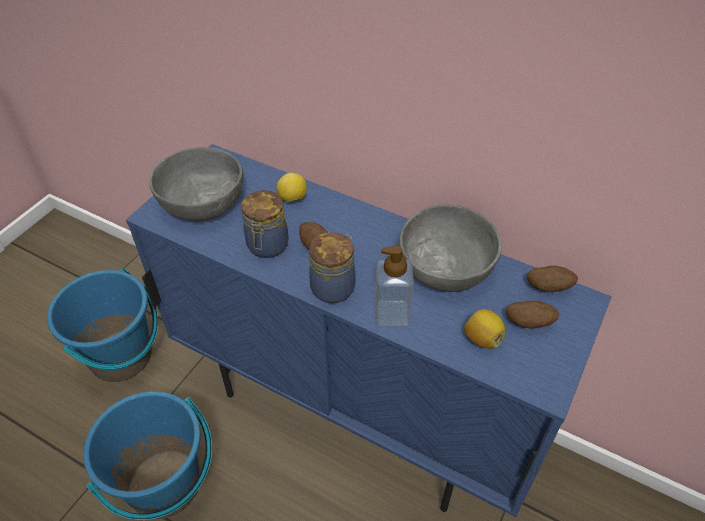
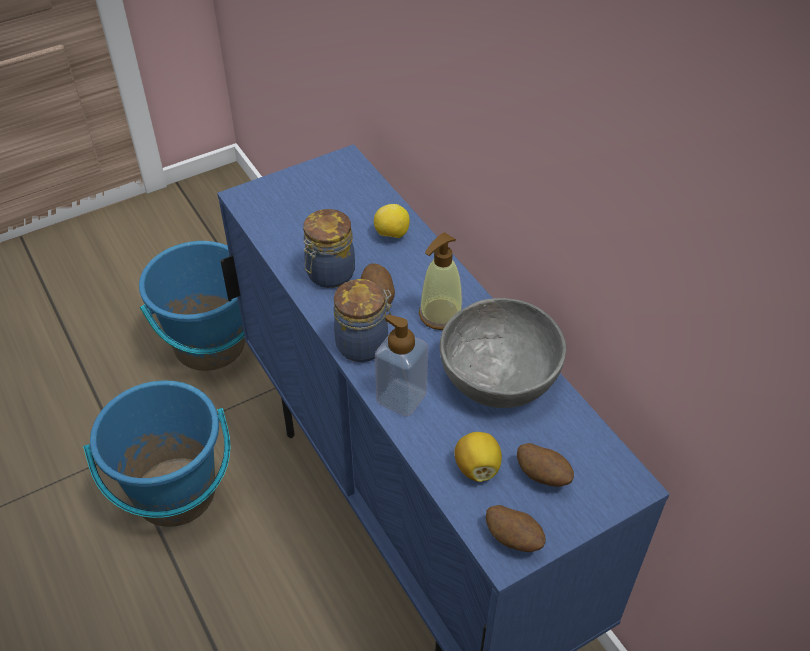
camera: 30 degrees right, 0 degrees up
grey bowl [149,147,243,221] -> none
potato [527,266,578,292] -> potato moved to [486,505,546,552]
none -> soap dispenser [419,232,462,330]

